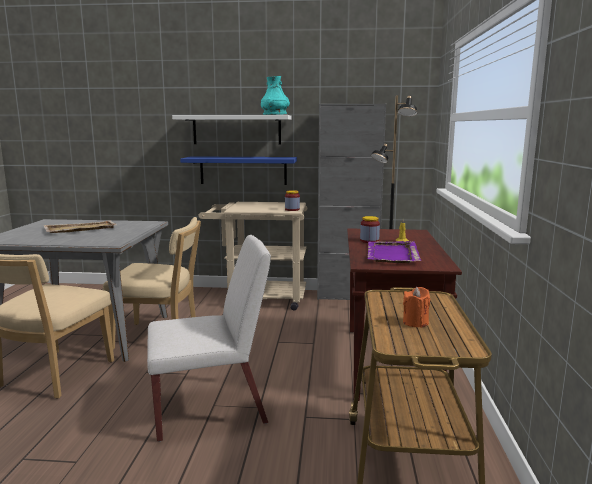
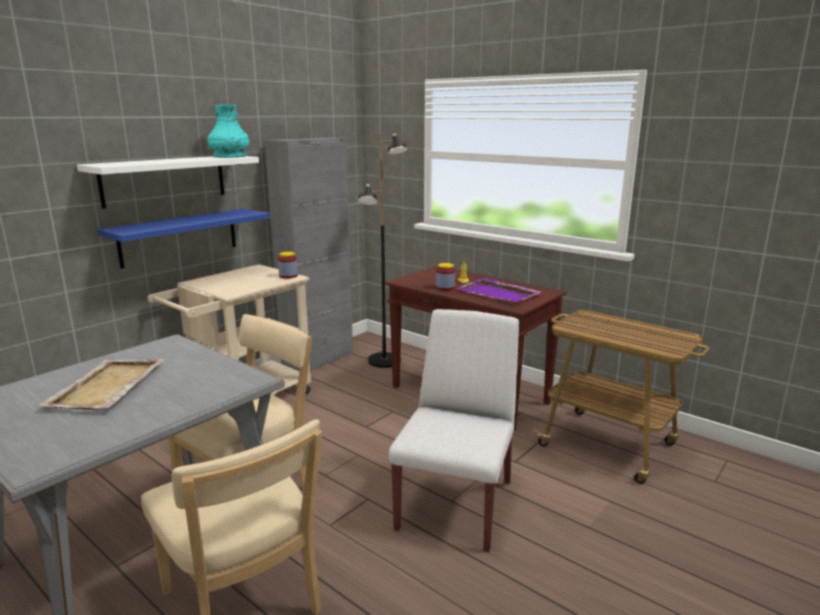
camera: 55 degrees left, 5 degrees up
orange candle [403,287,430,328] -> none

